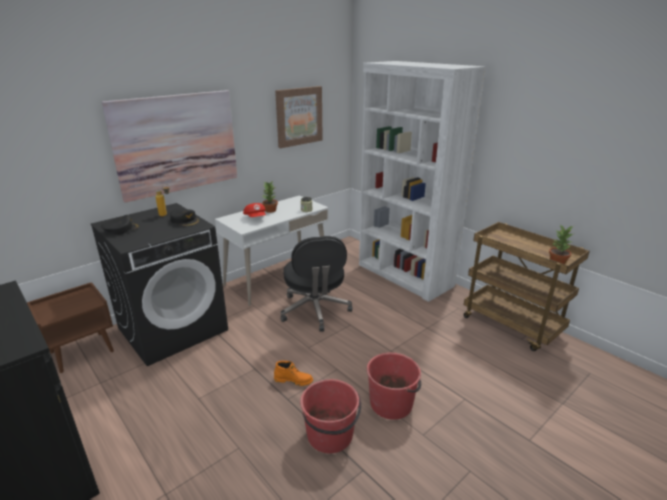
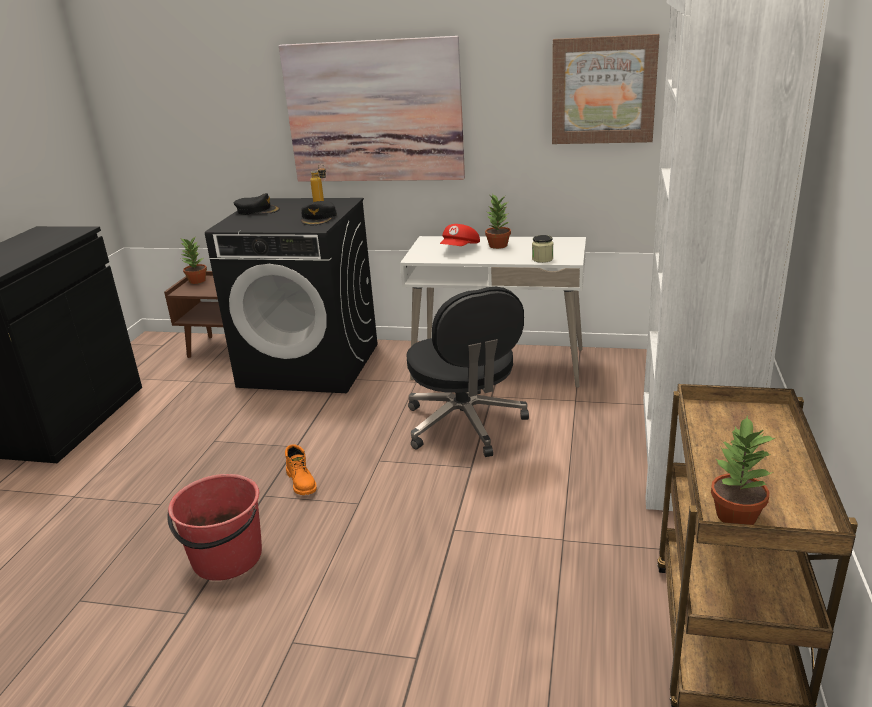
camera: 55 degrees right, 0 degrees up
black office chair [280,236,353,332] -> black office chair turned 60 degrees counterclockwise [406,287,529,457]
red bucket [367,353,421,420] -> none
none -> potted plant [180,237,207,284]

